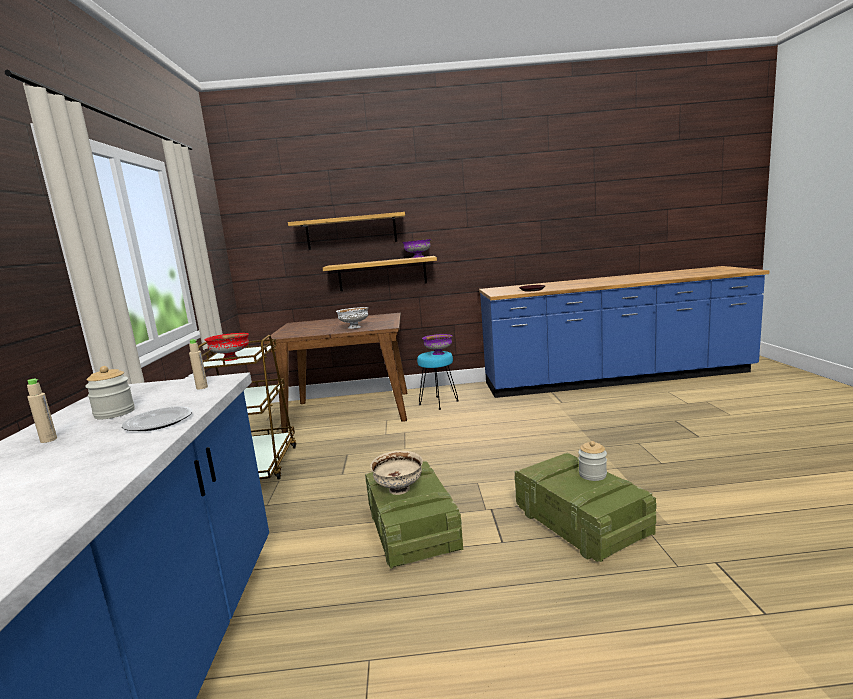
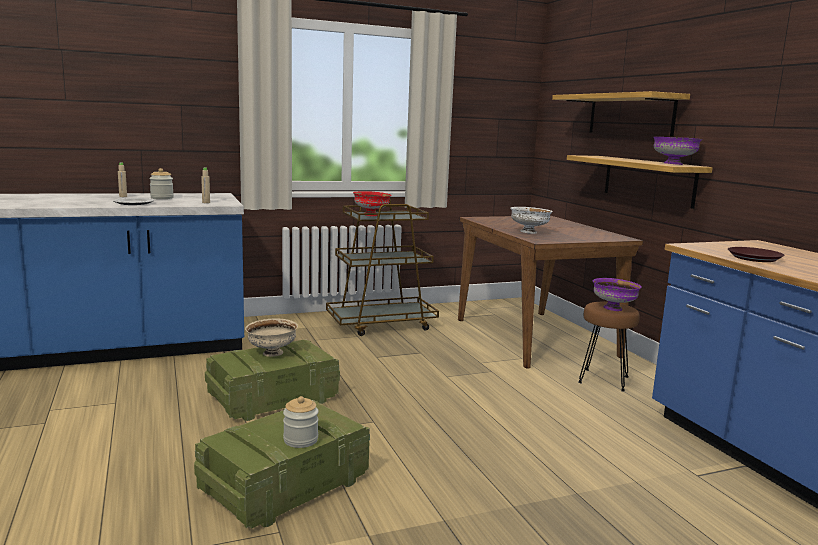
camera: 70 degrees right, 0 degrees up
turquoise stool [417,351,459,410] -> brown stool [578,302,640,391]

